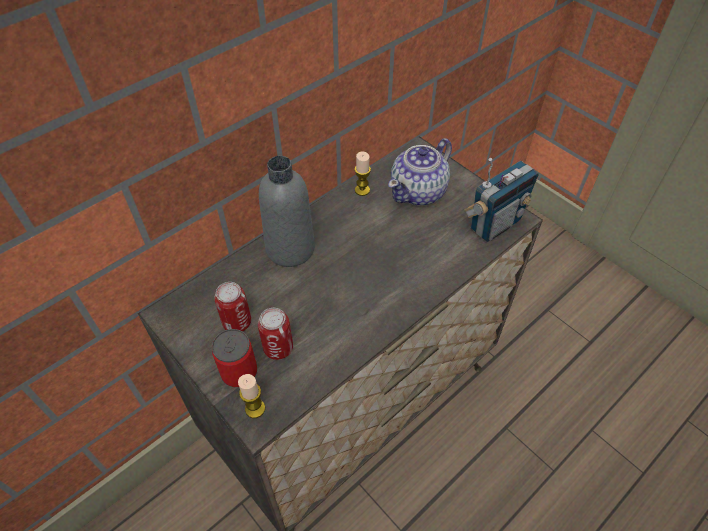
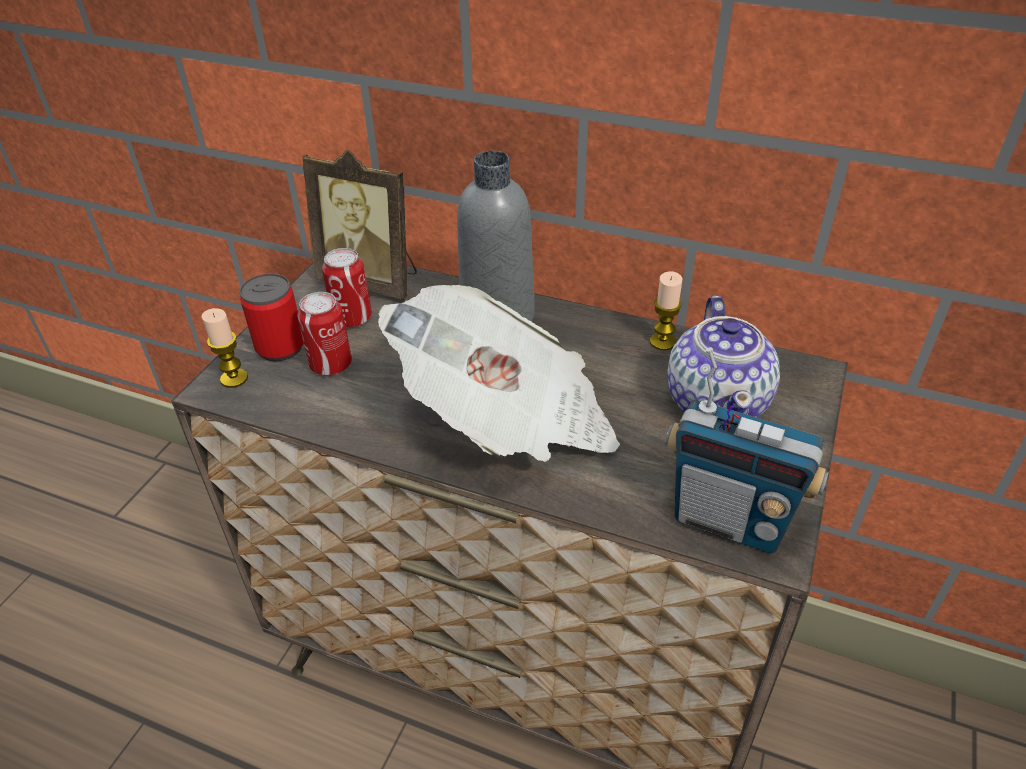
camera: 65 degrees right, 10 degrees down
teapot [388,138,452,206] -> teapot turned 105 degrees counterclockwise [667,296,780,418]
none -> picture frame [302,149,417,299]
none -> newspaper [378,285,620,462]

